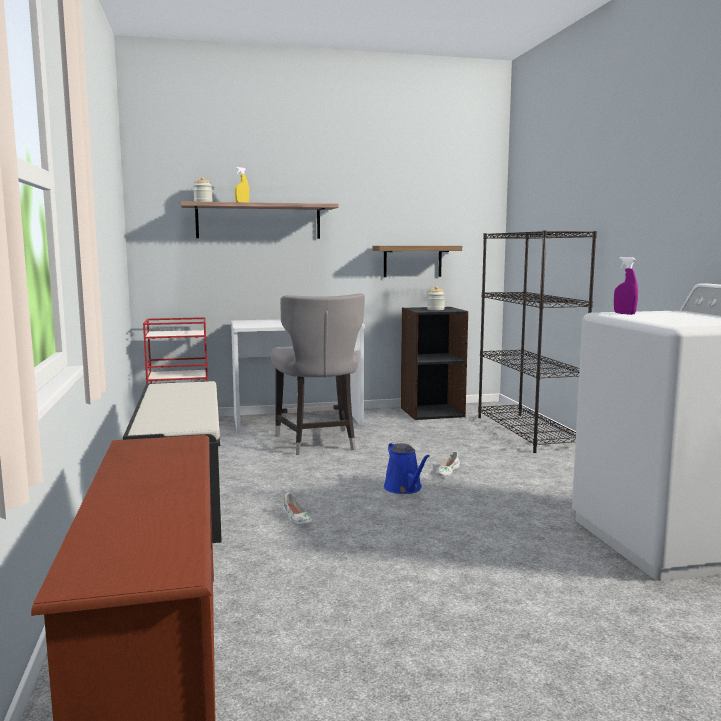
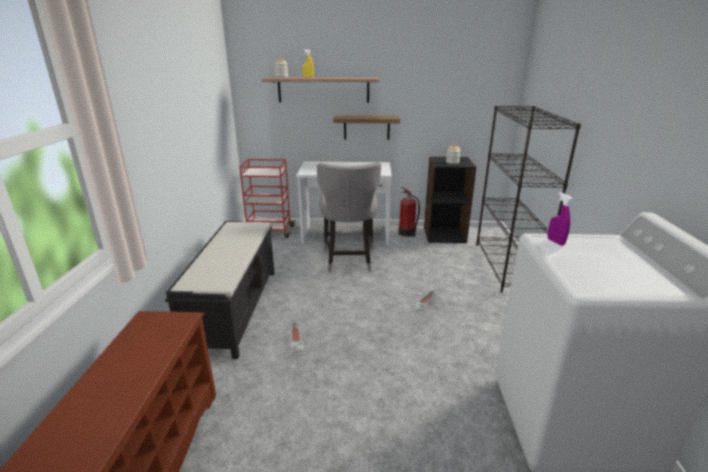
camera: 15 degrees right, 15 degrees up
shelf [373,246,462,277] -> shelf moved to [333,115,400,140]
blue watering can [384,442,430,494] -> none
none -> fire extinguisher [399,187,420,237]

